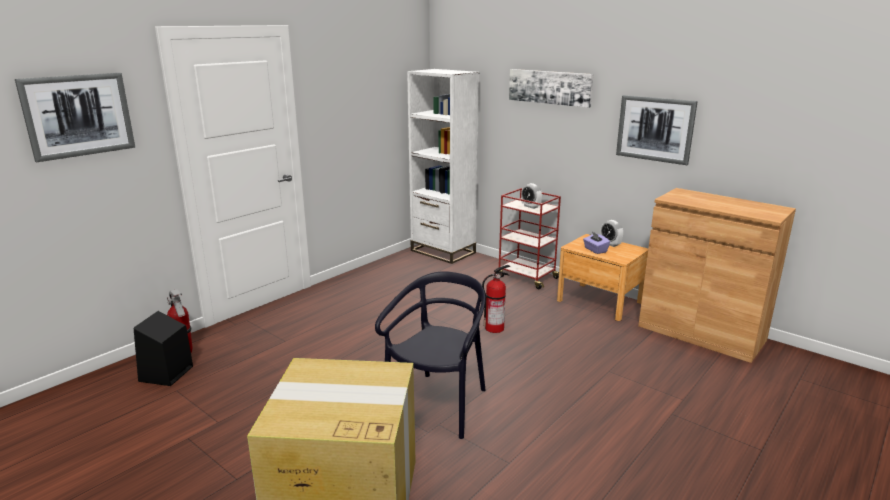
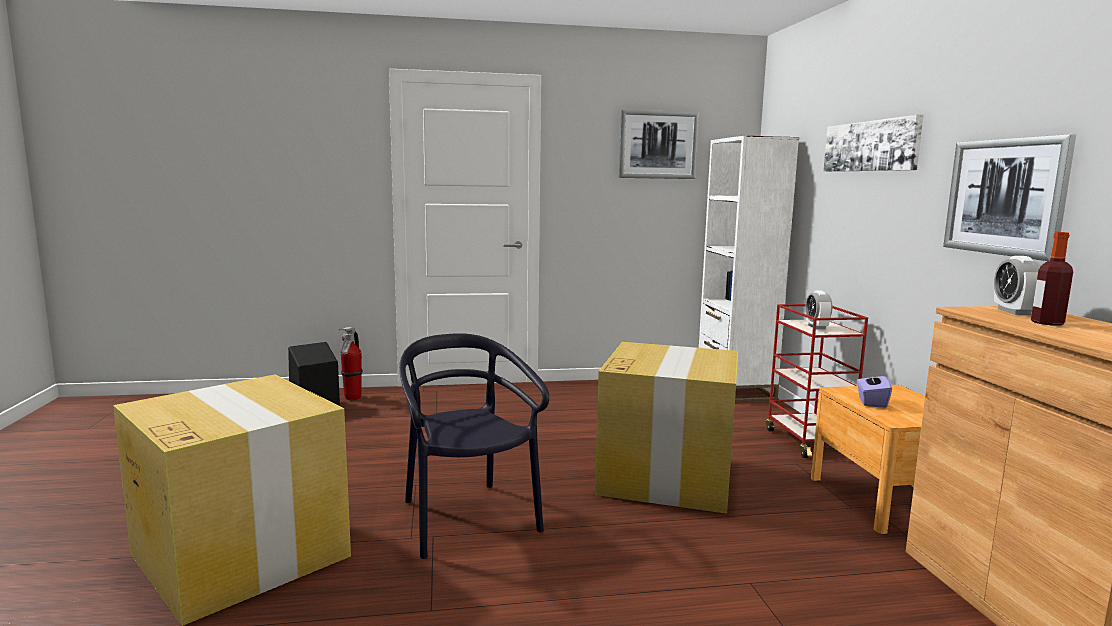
camera: 40 degrees right, 10 degrees down
picture [15,73,135,162] -> picture moved to [619,110,699,179]
black chair [375,271,486,439] -> black chair turned 90 degrees counterclockwise [399,333,549,559]
fire extinguisher [482,265,510,333] -> cardboard box [595,342,738,514]
alarm clock [600,220,623,247] -> alarm clock moved to [994,256,1041,315]
none -> bottle [1031,232,1073,326]

